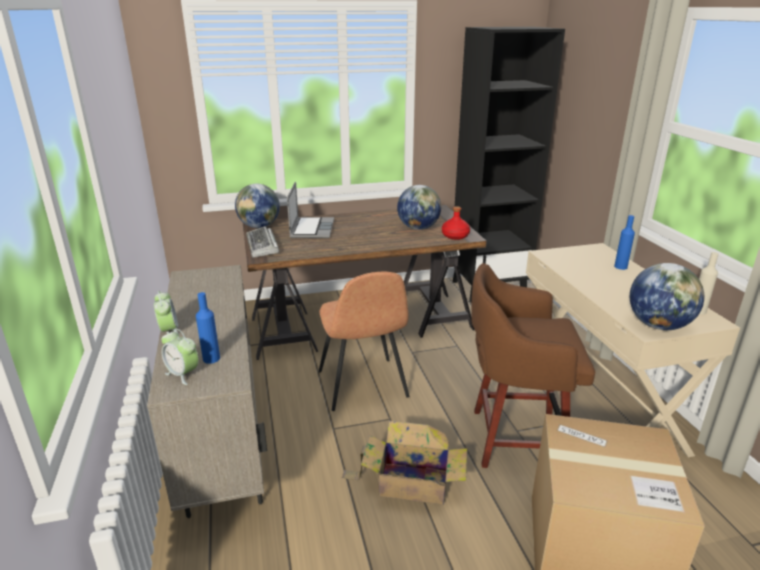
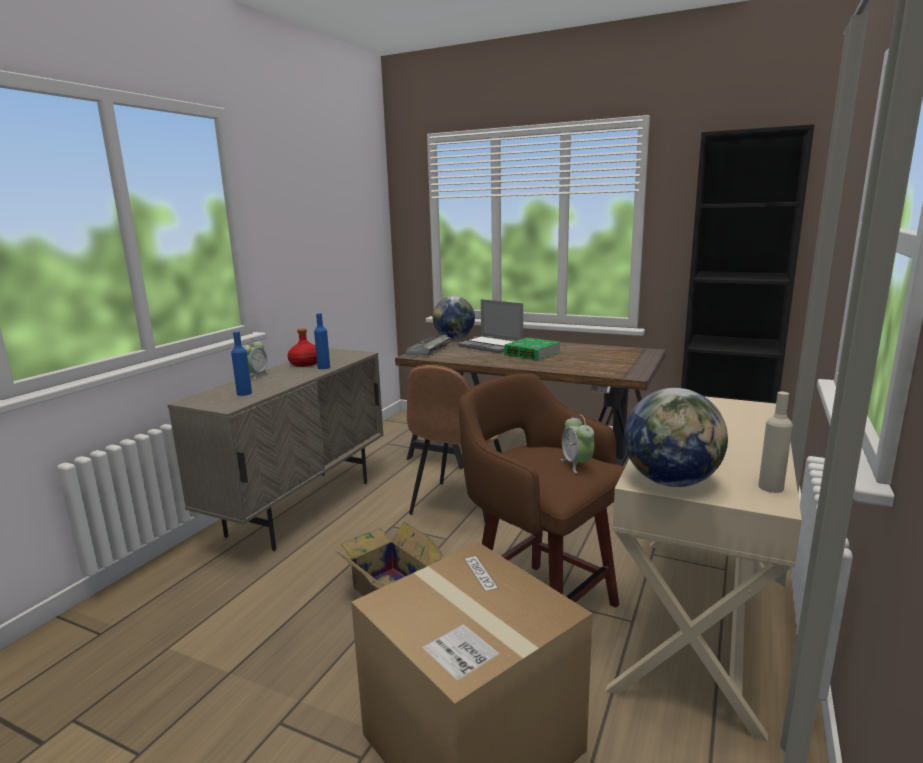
camera: 40 degrees right, 10 degrees down
alarm clock [162,328,199,385] -> alarm clock moved to [560,414,594,473]
laptop [287,182,334,238] -> laptop turned 90 degrees clockwise [458,299,523,353]
globe [397,185,441,230] -> none
red bottle [442,206,470,240] -> red bottle moved to [287,328,317,367]
blue bottle [614,215,635,270] -> blue bottle moved to [314,313,330,369]
none -> book [504,337,561,361]

